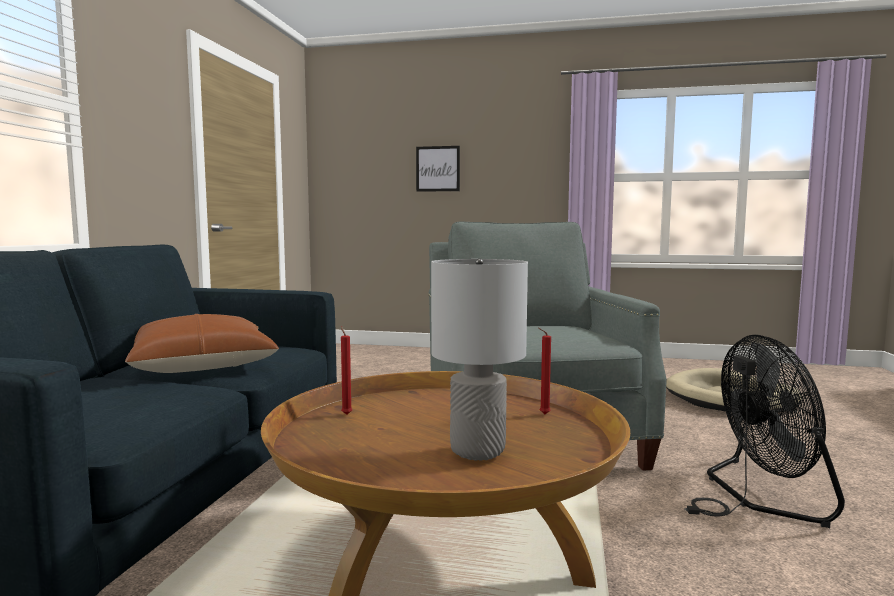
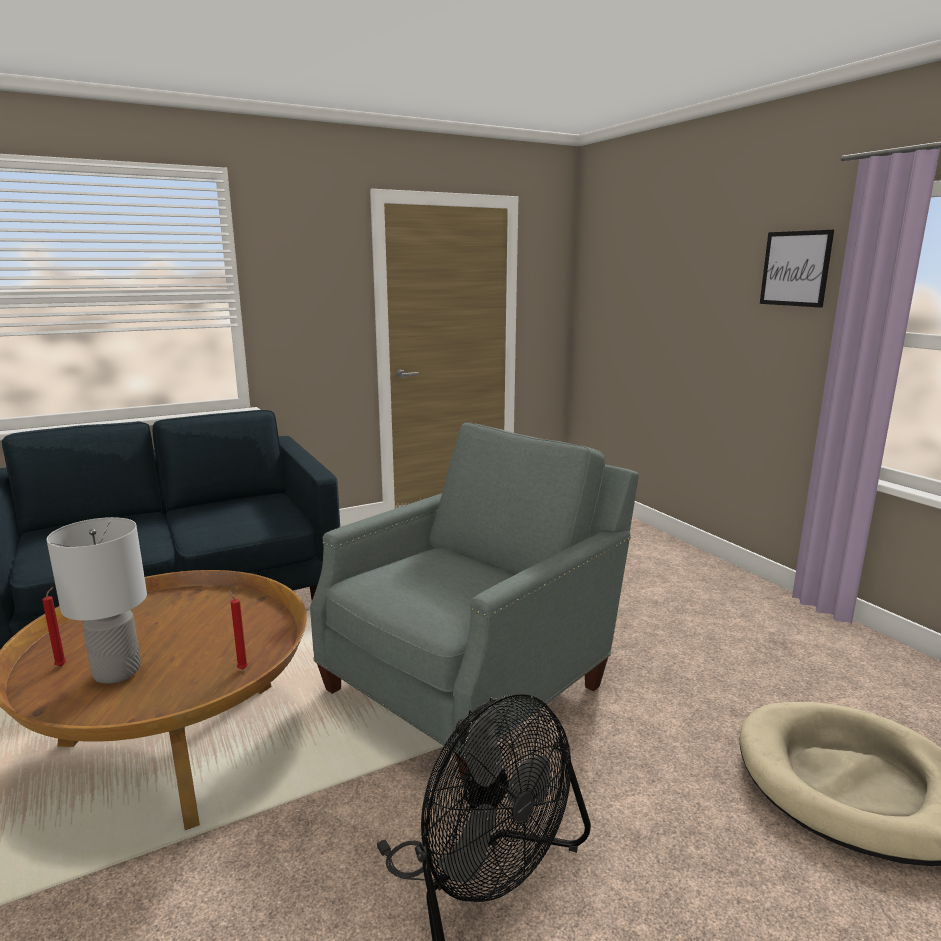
camera: 50 degrees right, 10 degrees up
brown pillow [125,314,279,373] -> none
red candle [341,326,352,415] -> red candle moved to [42,586,66,666]
picture [416,146,460,192] -> picture moved to [760,230,834,308]

